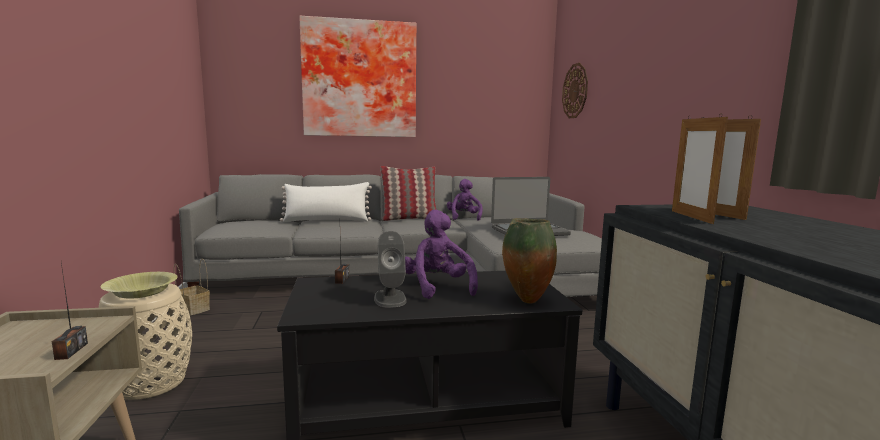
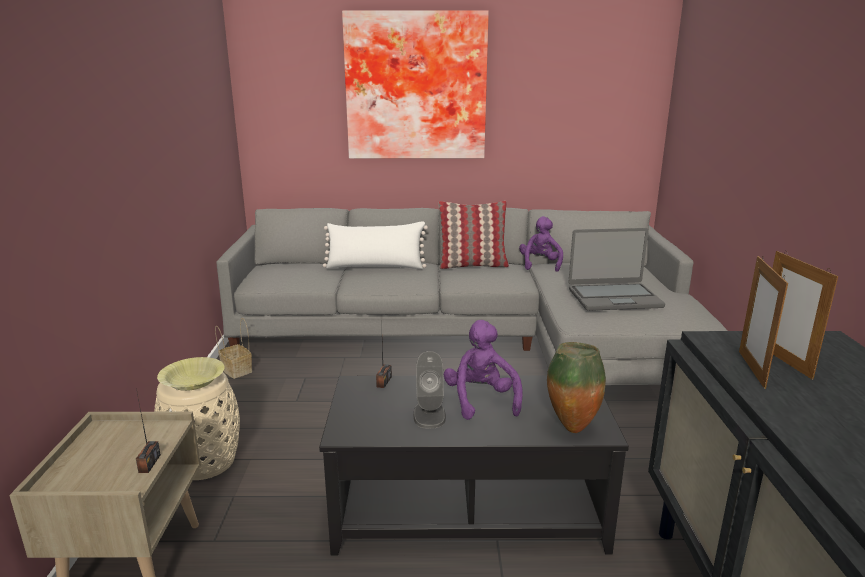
camera: 10 degrees right, 10 degrees up
wall clock [562,63,588,118] -> none

